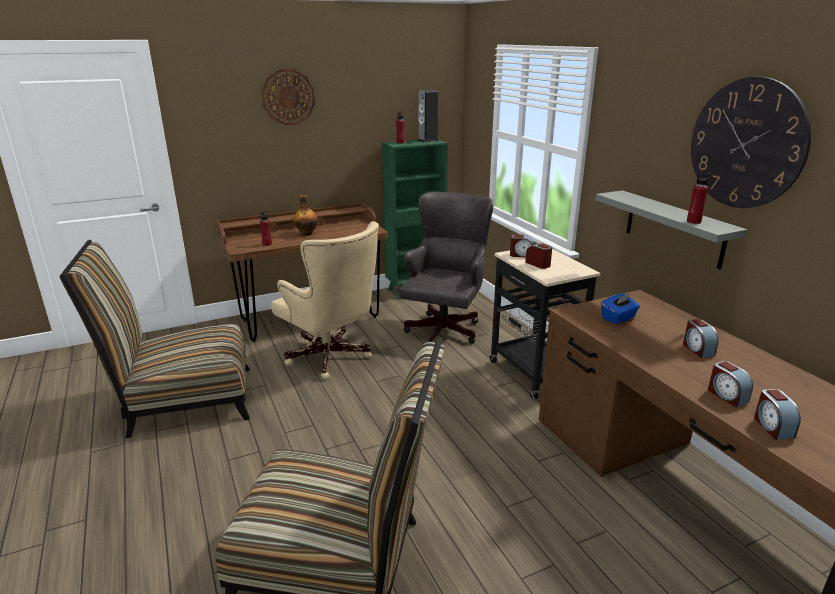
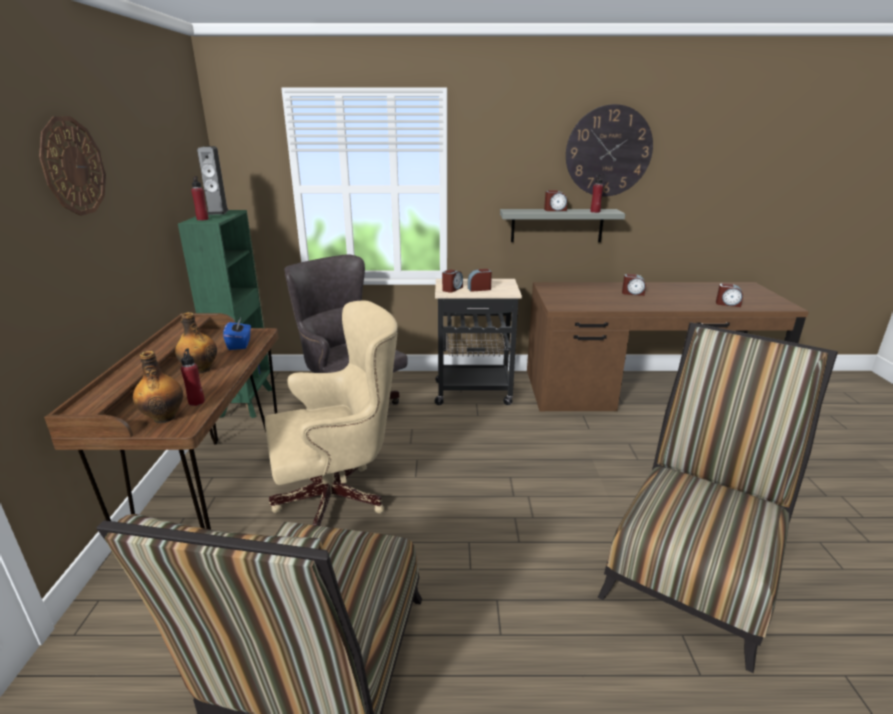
camera: 65 degrees left, 0 degrees up
blue tissue box [601,293,640,324] -> blue tissue box moved to [223,318,251,350]
alarm clock [708,361,753,407] -> alarm clock moved to [544,190,568,211]
none -> bottle [133,351,183,423]

